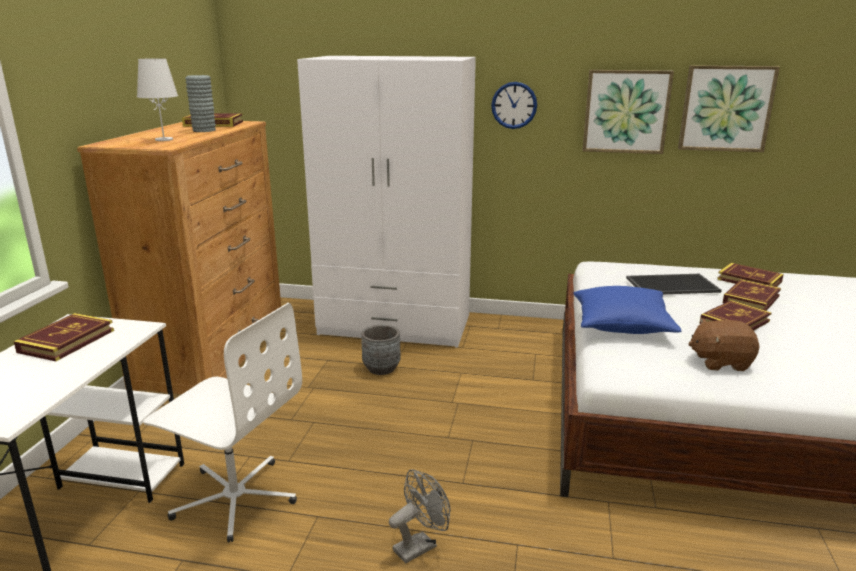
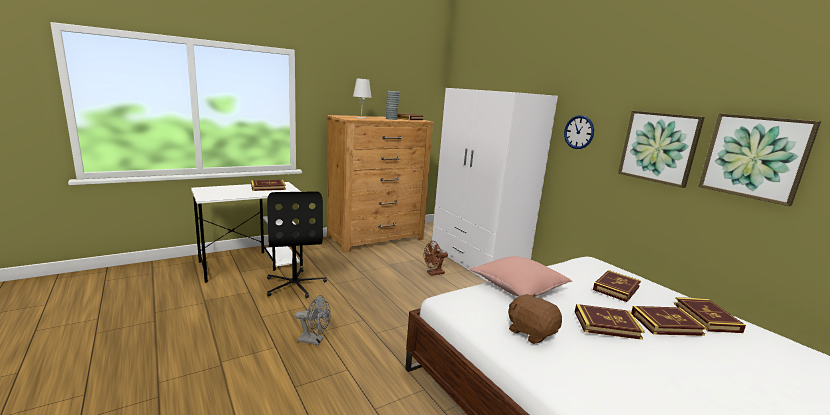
camera: 45 degrees right, 5 degrees down
white office chair [143,303,302,543] -> black office chair [267,191,327,298]
grey planter [361,325,401,375] -> brown fan [424,241,448,276]
blue pillow [573,286,681,334] -> pink pillow [470,256,572,297]
tray [626,274,722,294] -> book [593,270,641,302]

